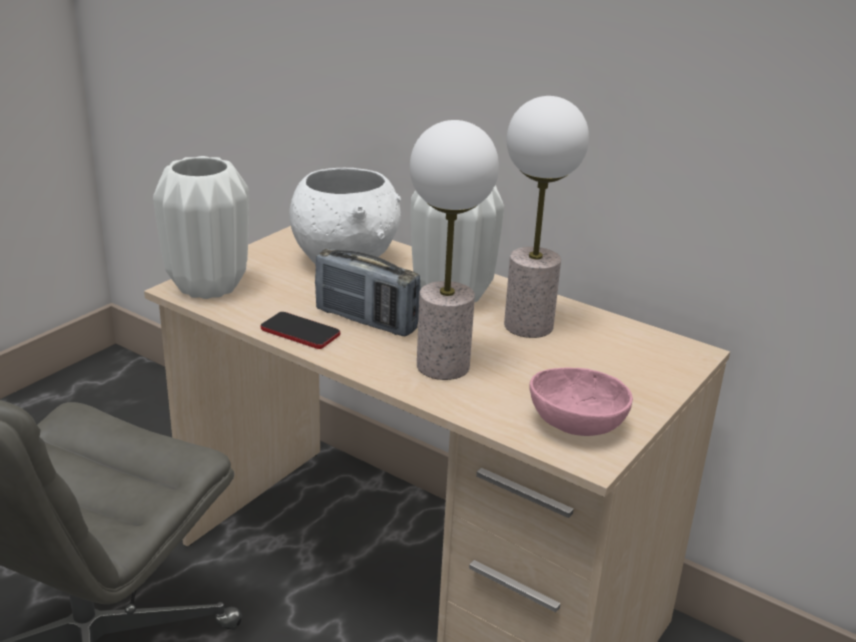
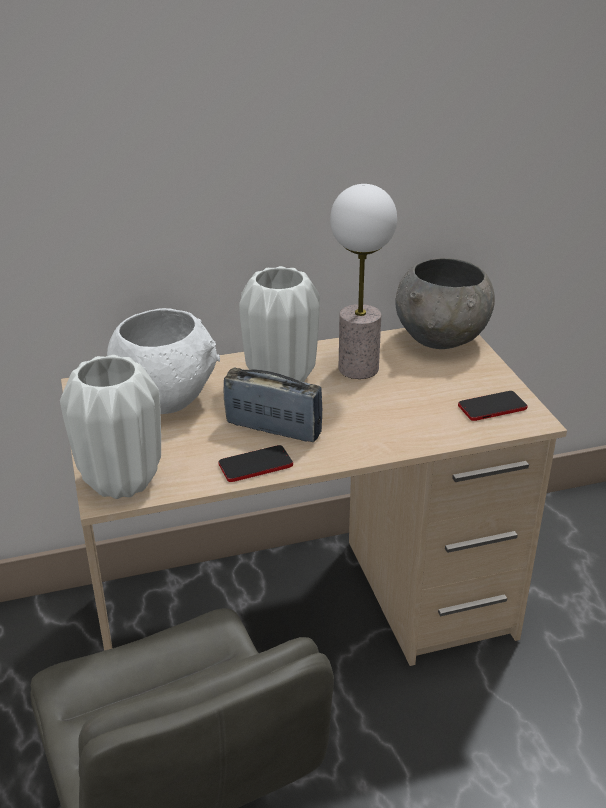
camera: 50 degrees left, 5 degrees up
radio [315,248,420,336] -> radio turned 135 degrees counterclockwise [224,367,323,443]
table lamp [410,120,499,380] -> none
pink bowl [529,368,633,436] -> phone [458,391,527,421]
none -> grey bowl [395,258,495,349]

